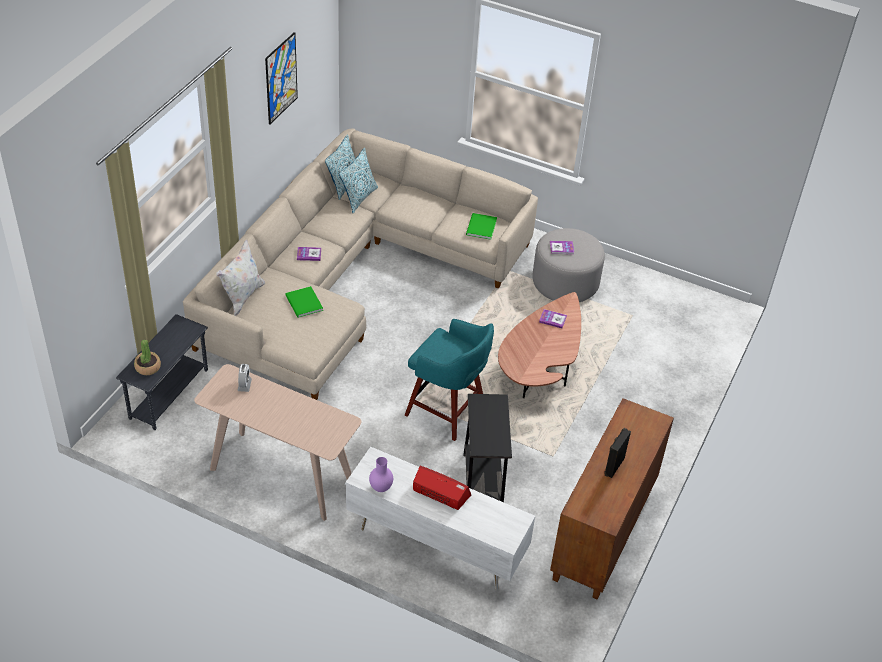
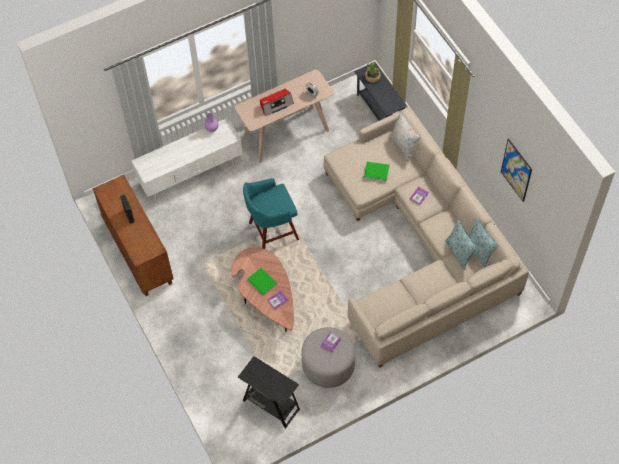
camera: 130 degrees right, 15 degrees up
radio [413,466,471,510] -> radio moved to [260,89,294,116]
black side table [464,394,512,502] -> black side table moved to [238,356,300,428]
green book [466,213,497,240] -> green book moved to [247,268,277,296]

